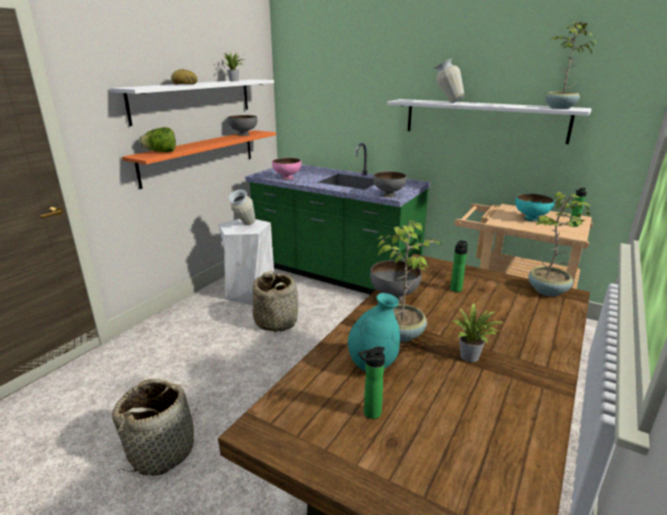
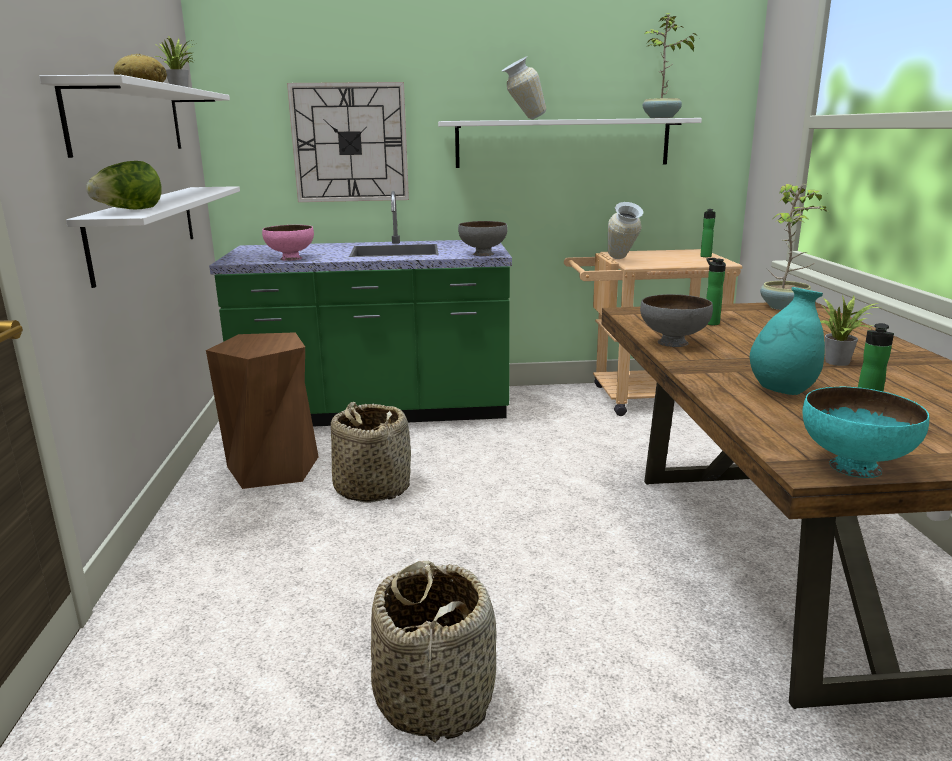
camera: 35 degrees left, 5 degrees down
orange shelf [122,130,276,189] -> white shelf [66,186,240,288]
white stool [218,219,274,305] -> brown stool [206,332,319,489]
grey bowl [227,115,257,136] -> none
vase [228,189,256,225] -> vase moved to [608,202,643,259]
potted plant [376,220,442,342] -> none
turquoise bowl [515,193,554,222] -> turquoise bowl moved to [802,387,929,478]
none -> wall clock [287,82,409,202]

